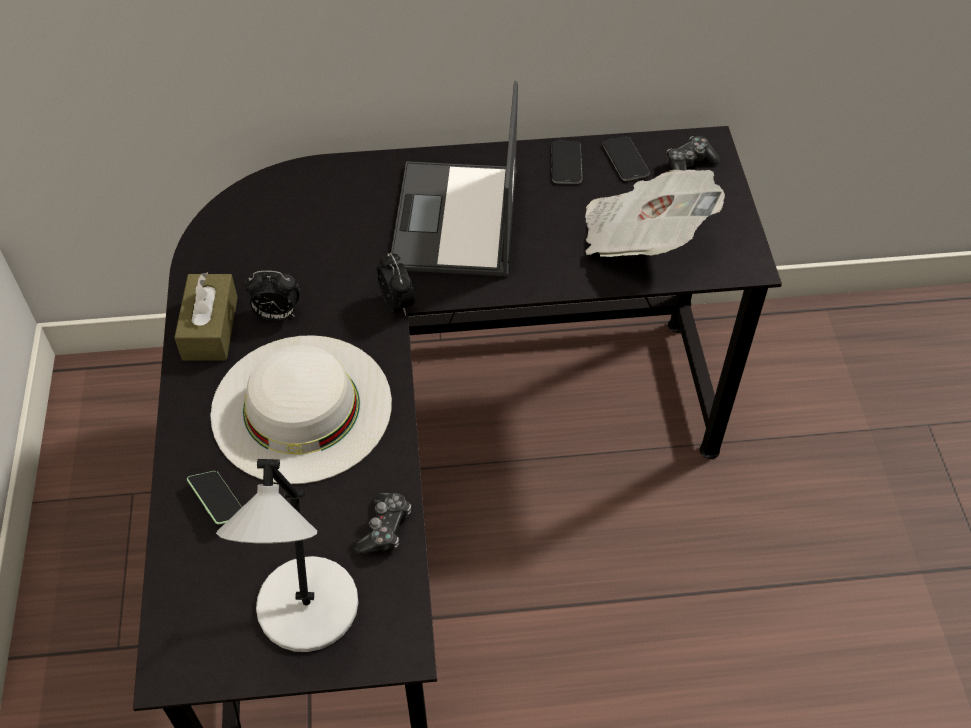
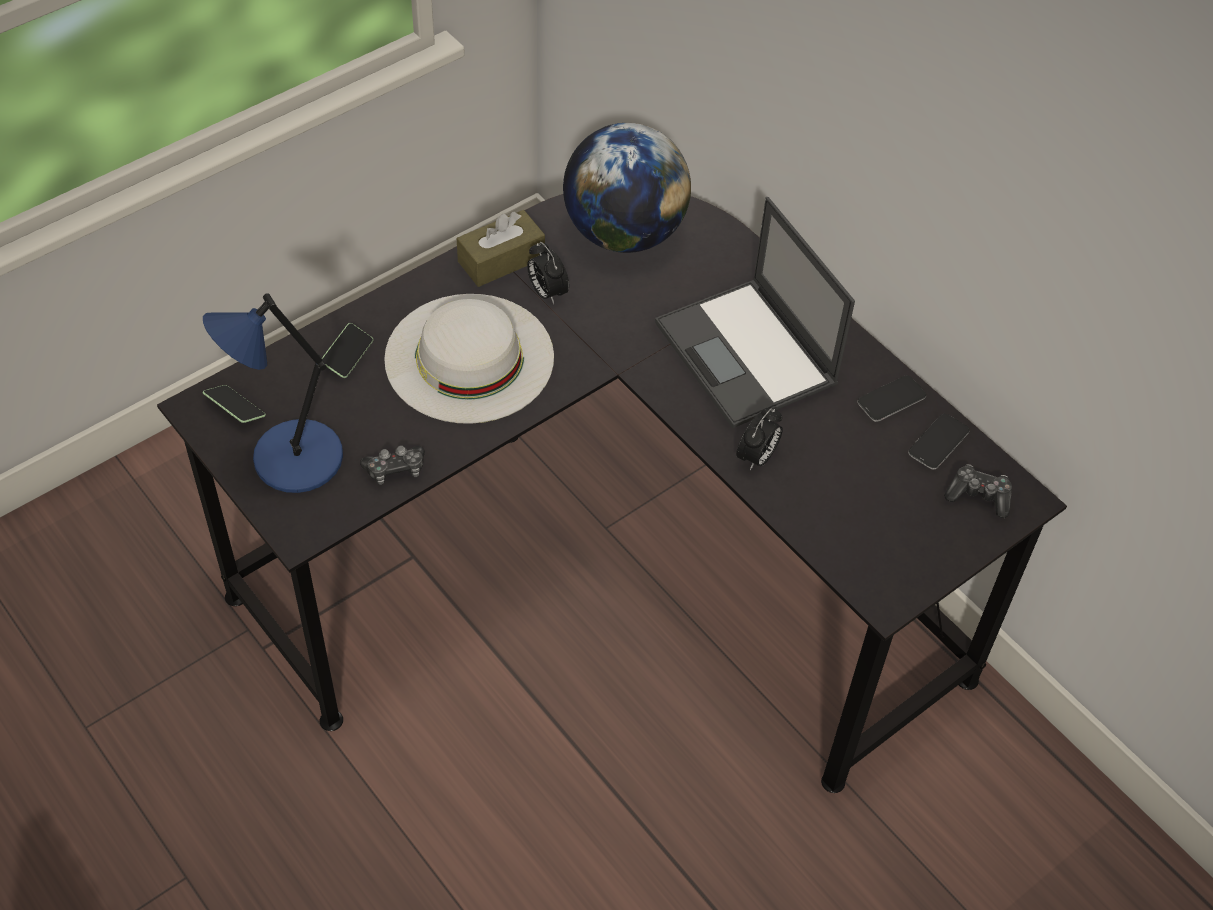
camera: 55 degrees right, 0 degrees up
grey table lamp [216,459,358,652] -> blue table lamp [203,293,343,493]
alarm clock [377,253,415,316] -> alarm clock moved to [736,408,783,470]
laptop [389,81,518,276] -> laptop turned 90 degrees counterclockwise [655,197,855,428]
newspaper [585,170,725,257] -> none
none -> phone [203,385,266,423]
none -> globe [563,123,691,253]

